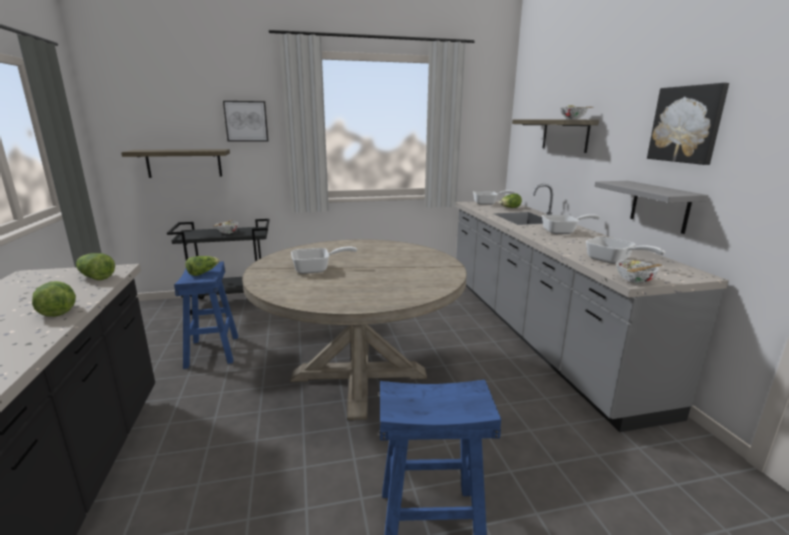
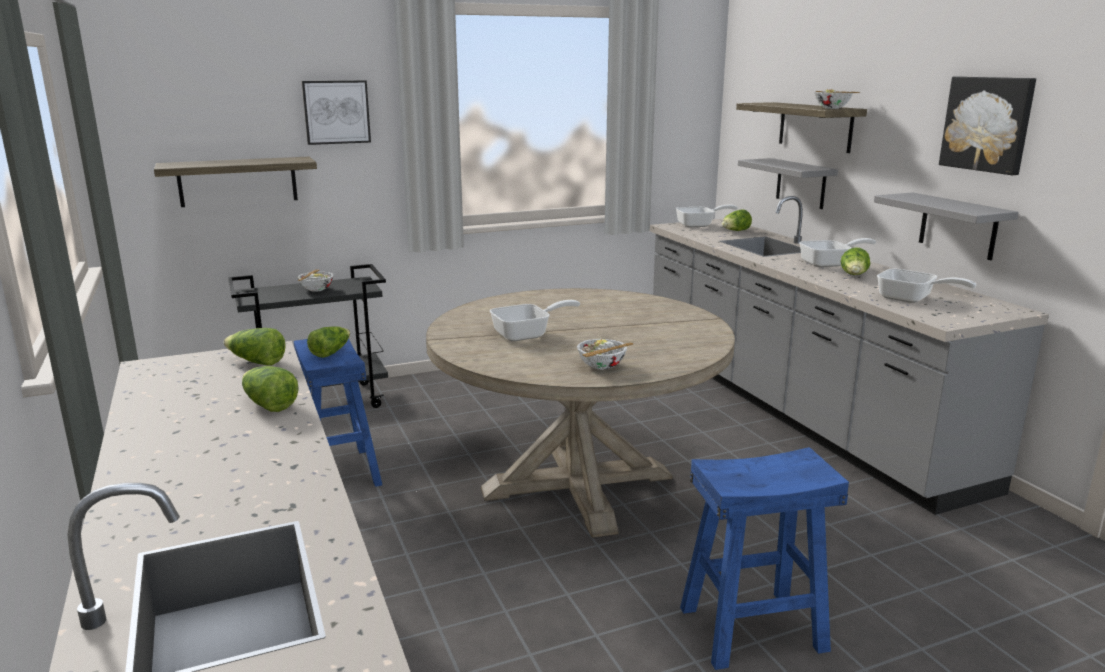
camera: 10 degrees left, 0 degrees up
bowl [616,260,662,283] -> bowl moved to [577,339,633,370]
none -> grey shelf [738,158,838,209]
none -> lettuce [841,247,870,275]

